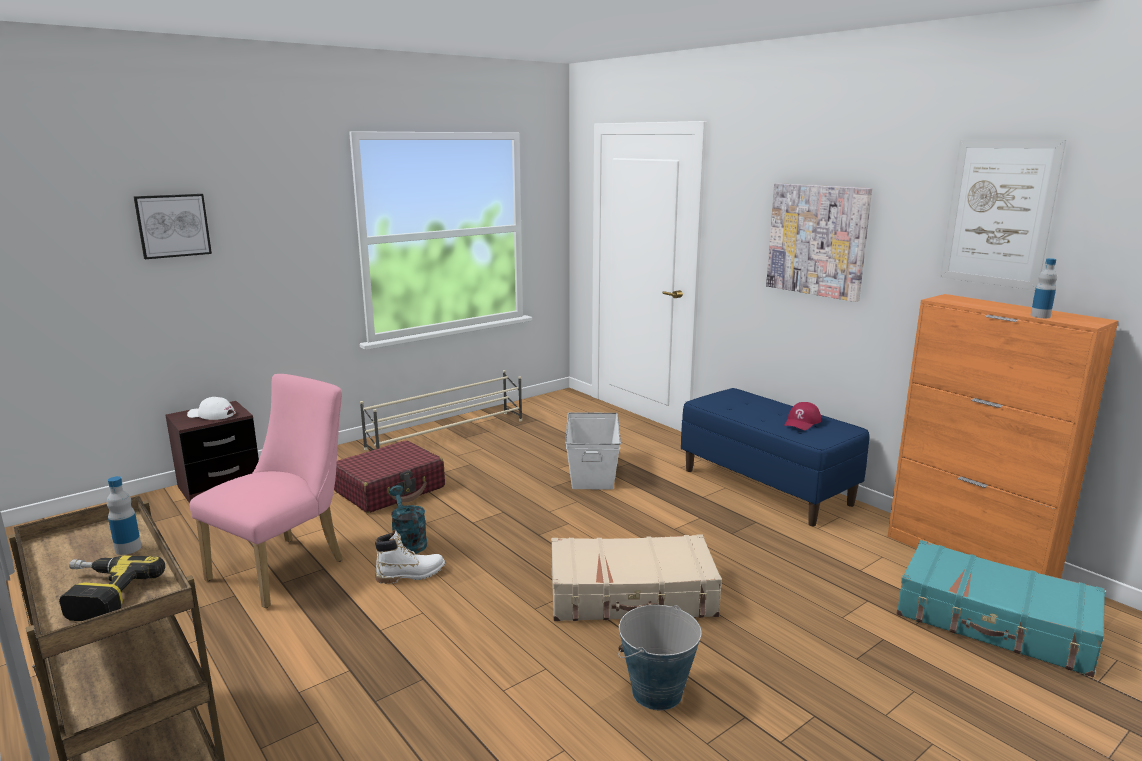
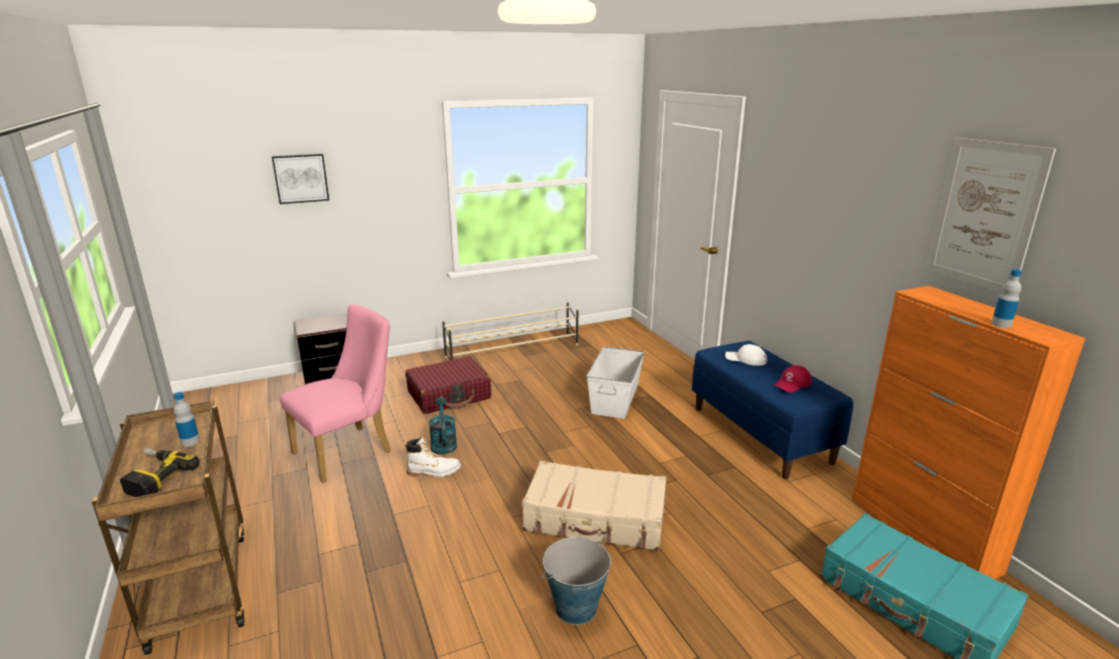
camera: 15 degrees right, 5 degrees up
white cap [187,397,236,420] -> white cap moved to [725,344,767,366]
picture [766,183,872,302] -> none

